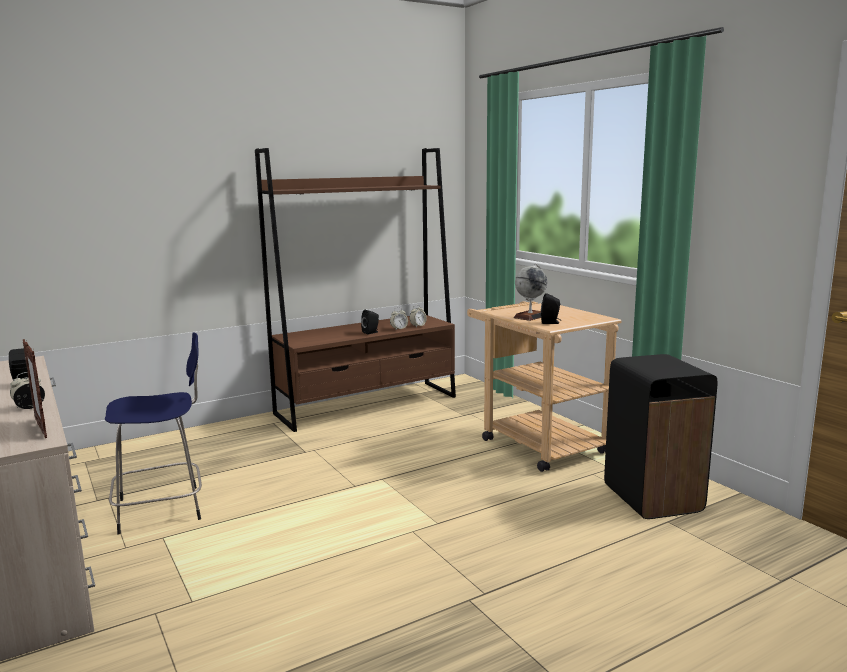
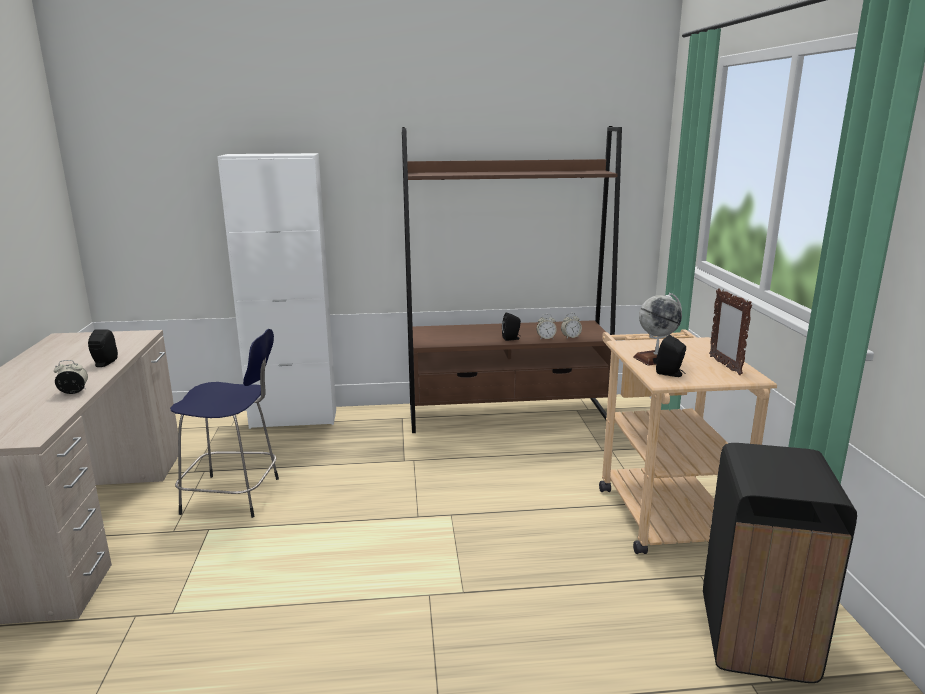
camera: 25 degrees right, 5 degrees up
picture frame [23,339,47,438] -> picture frame moved to [709,288,752,375]
none -> white cabinet [217,153,336,429]

